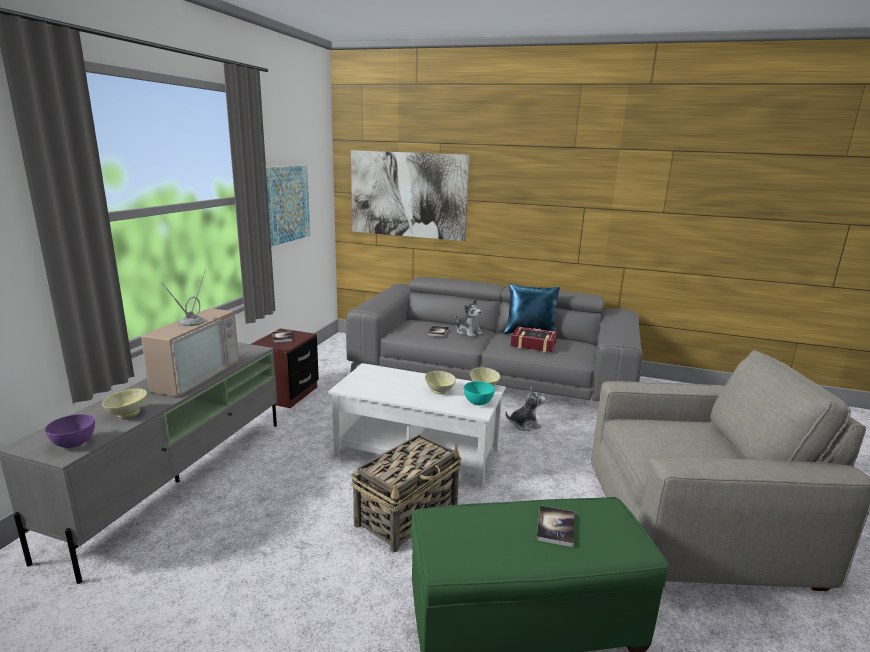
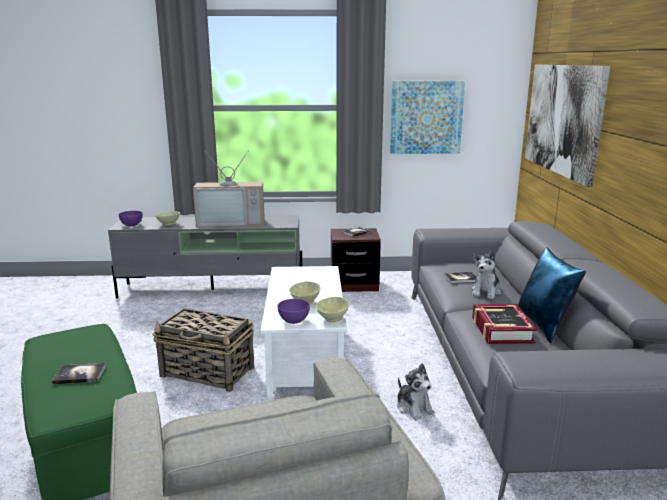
camera: 70 degrees right, 0 degrees up
turquoise bowl [464,381,495,405] -> purple bowl [277,299,310,324]

